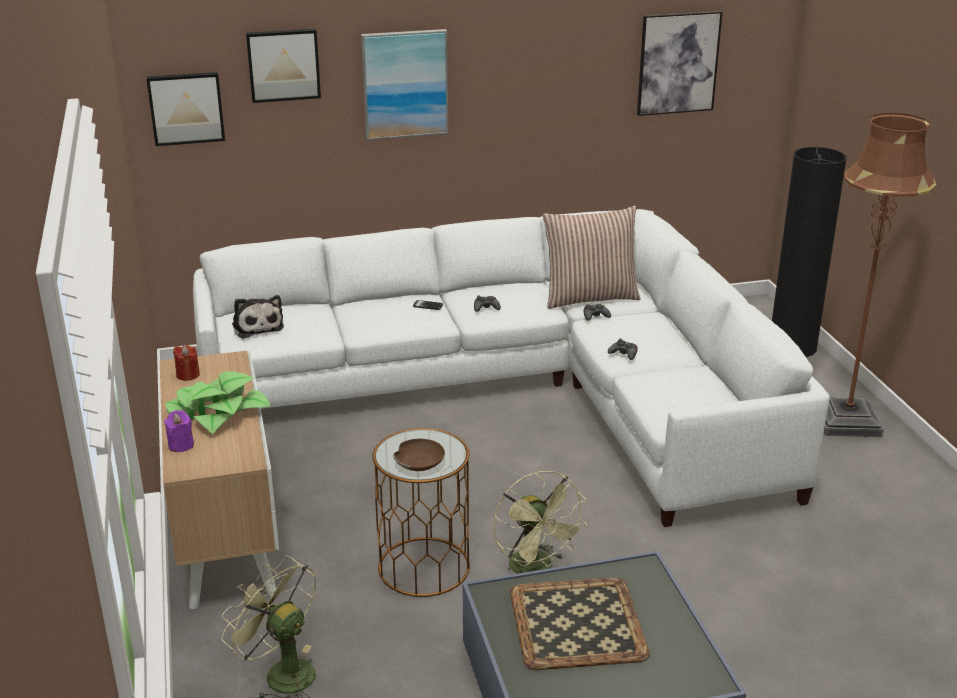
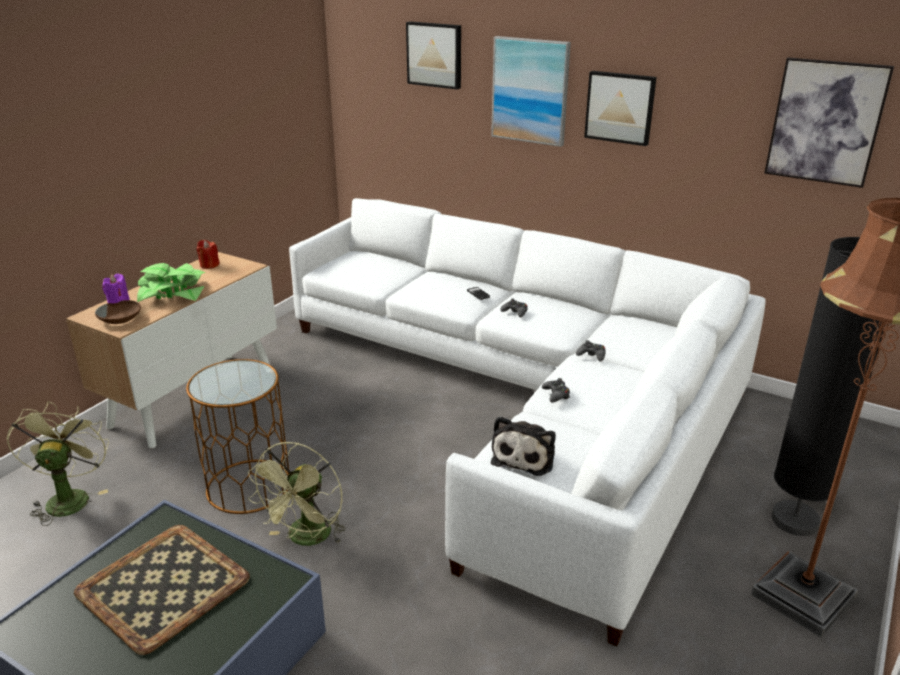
camera: 45 degrees right, 0 degrees up
picture [146,72,225,146] -> picture moved to [584,71,656,146]
plush toy [232,295,284,339] -> plush toy moved to [491,416,556,476]
brown bowl [393,439,445,471] -> brown bowl moved to [95,300,141,324]
pillow [543,206,641,309] -> none

